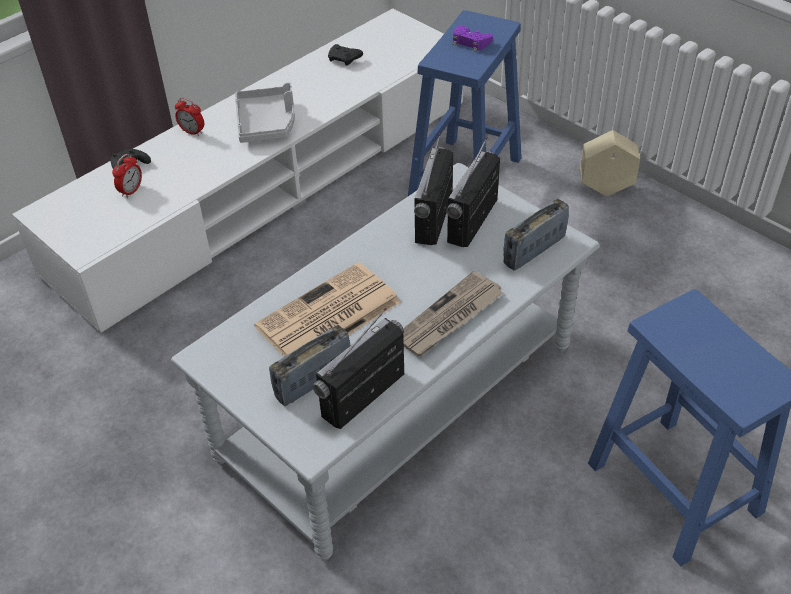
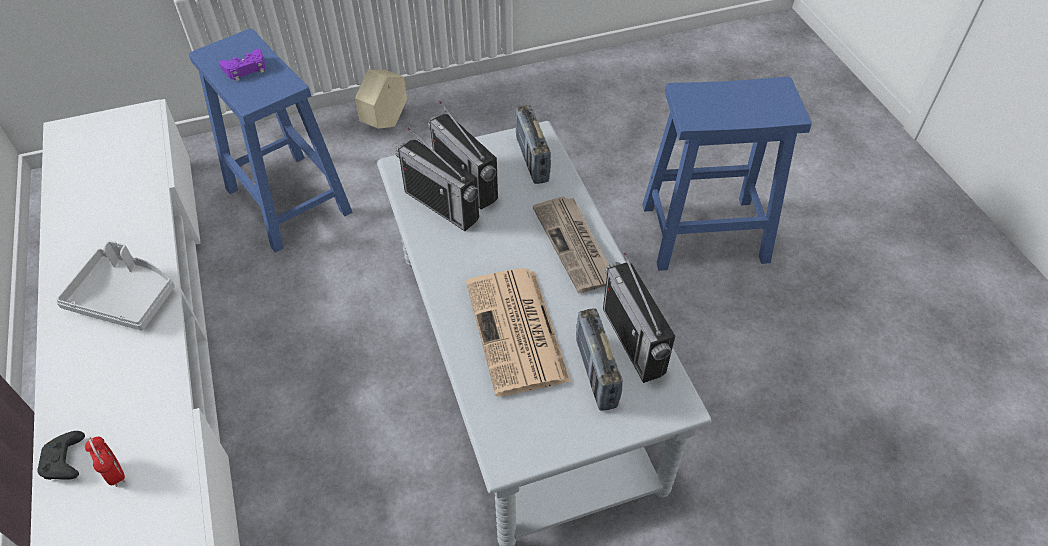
camera: 65 degrees left, 5 degrees up
alarm clock [175,97,204,136] -> none
black game controller [328,44,363,66] -> none

